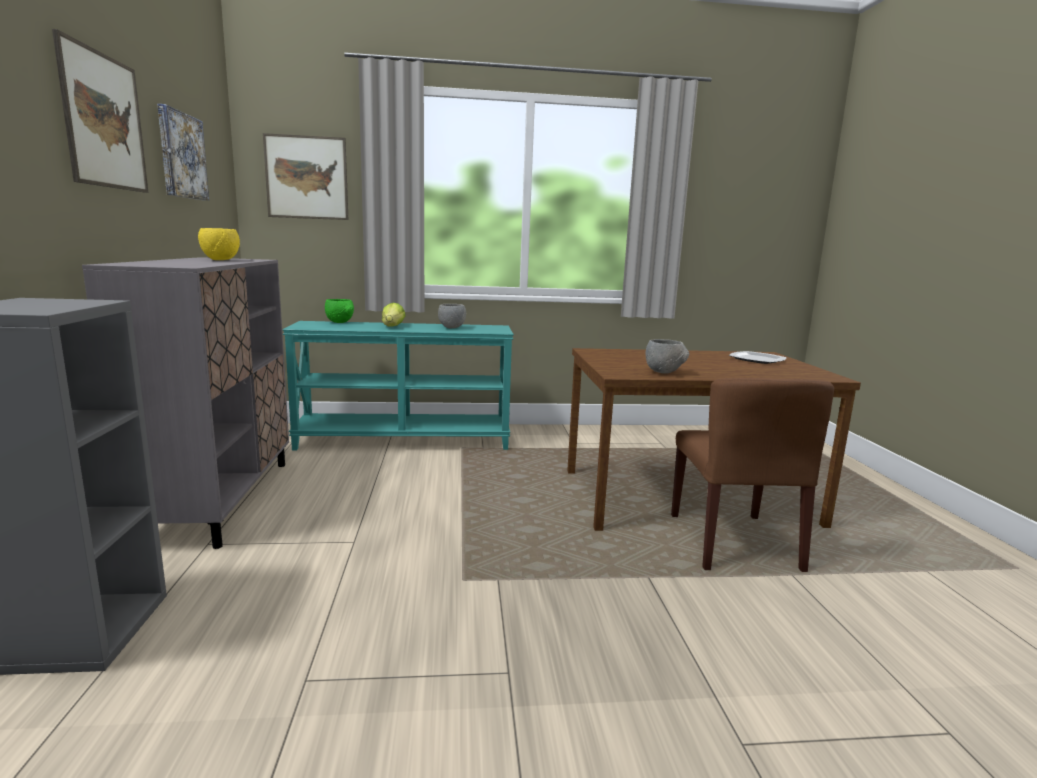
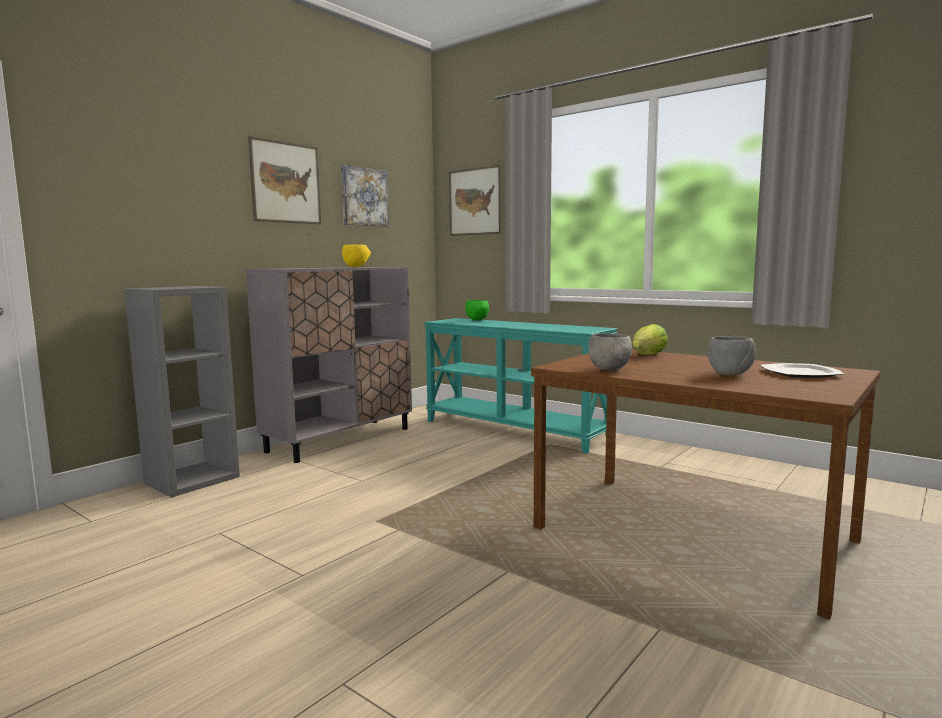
camera: 45 degrees right, 5 degrees down
lettuce [382,303,406,326] -> lettuce moved to [632,324,668,355]
grey bowl [438,304,466,328] -> grey bowl moved to [707,336,756,375]
brown chair [671,378,834,572] -> none

